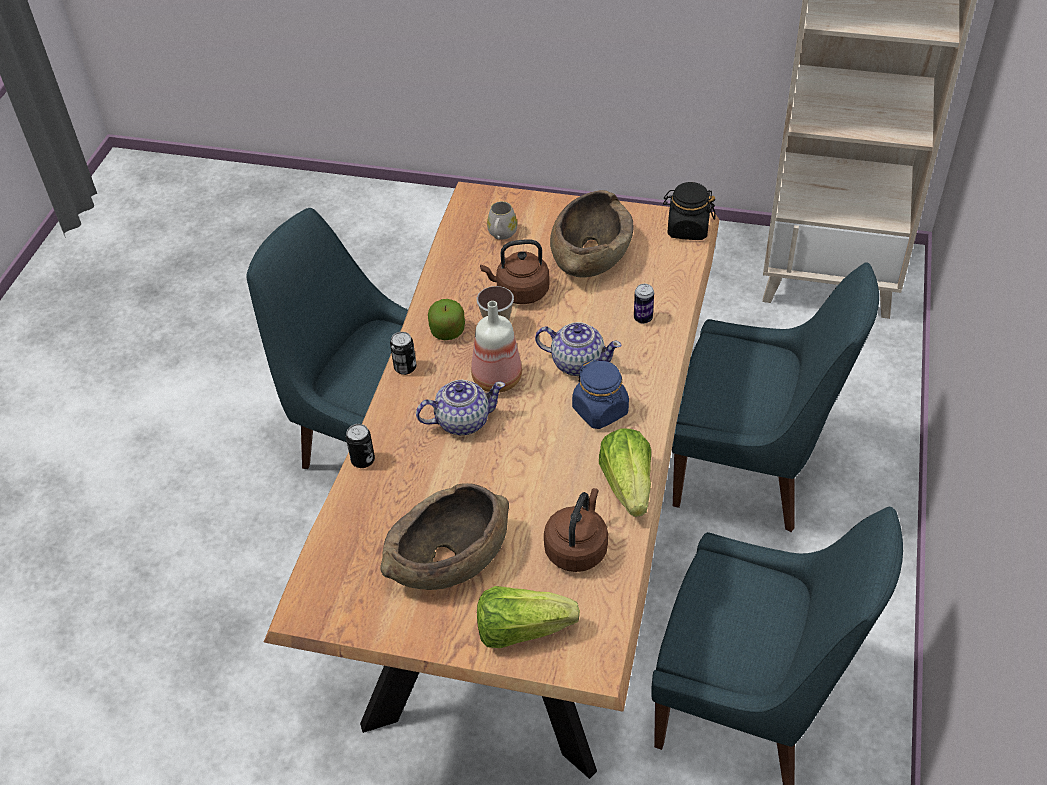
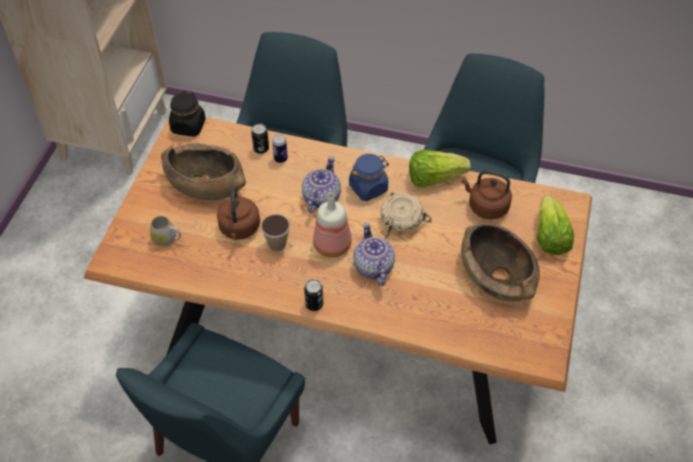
camera: 90 degrees left, 5 degrees up
can [346,424,375,468] -> can moved to [251,124,269,154]
apple [428,299,465,340] -> none
none -> beige bowl [381,191,432,240]

